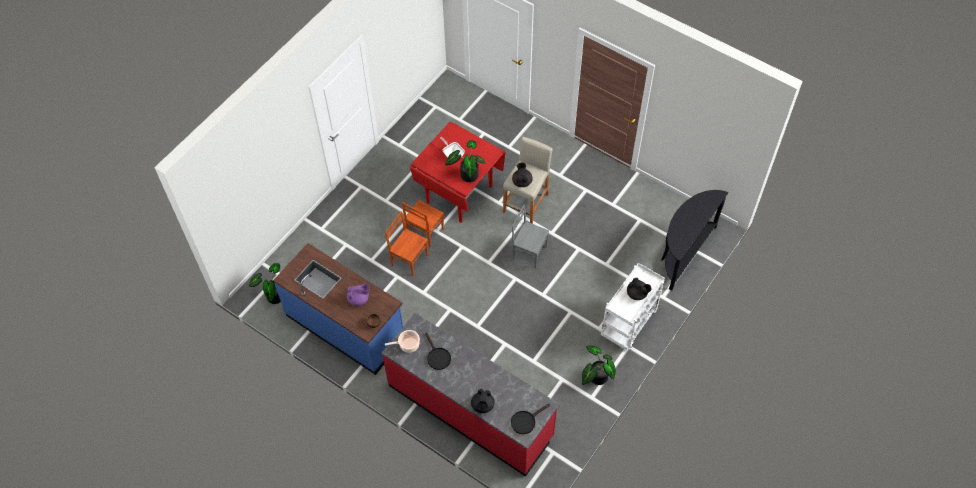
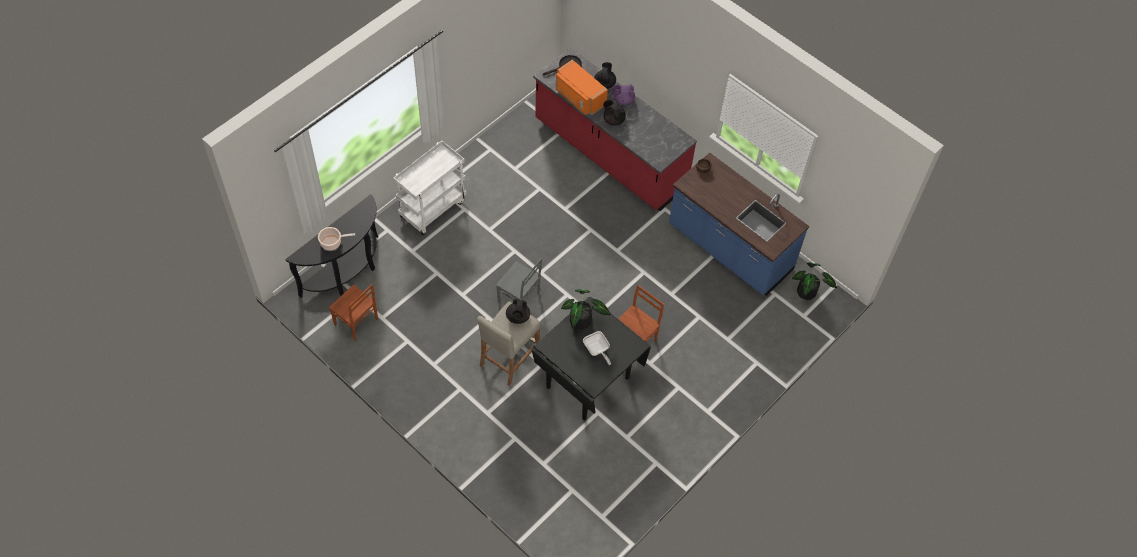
camera: 175 degrees left, 0 degrees up
purple teapot [347,283,370,306] -> purple teapot moved to [612,84,635,105]
brown chair [385,211,428,276] -> brown chair moved to [329,284,378,341]
cooking pot [385,330,420,353] -> cooking pot moved to [318,227,355,251]
red dining table [410,122,505,223] -> black dining table [531,297,651,420]
black frying pan [425,333,451,370] -> none
potted plant [582,345,616,385] -> none
black teapot [627,278,652,300] -> black teapot moved to [603,100,626,126]
none -> orange microwave [556,59,608,115]

